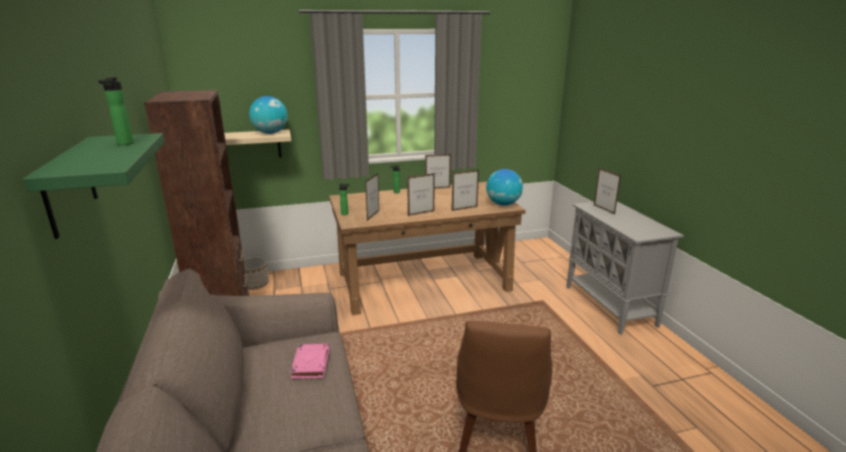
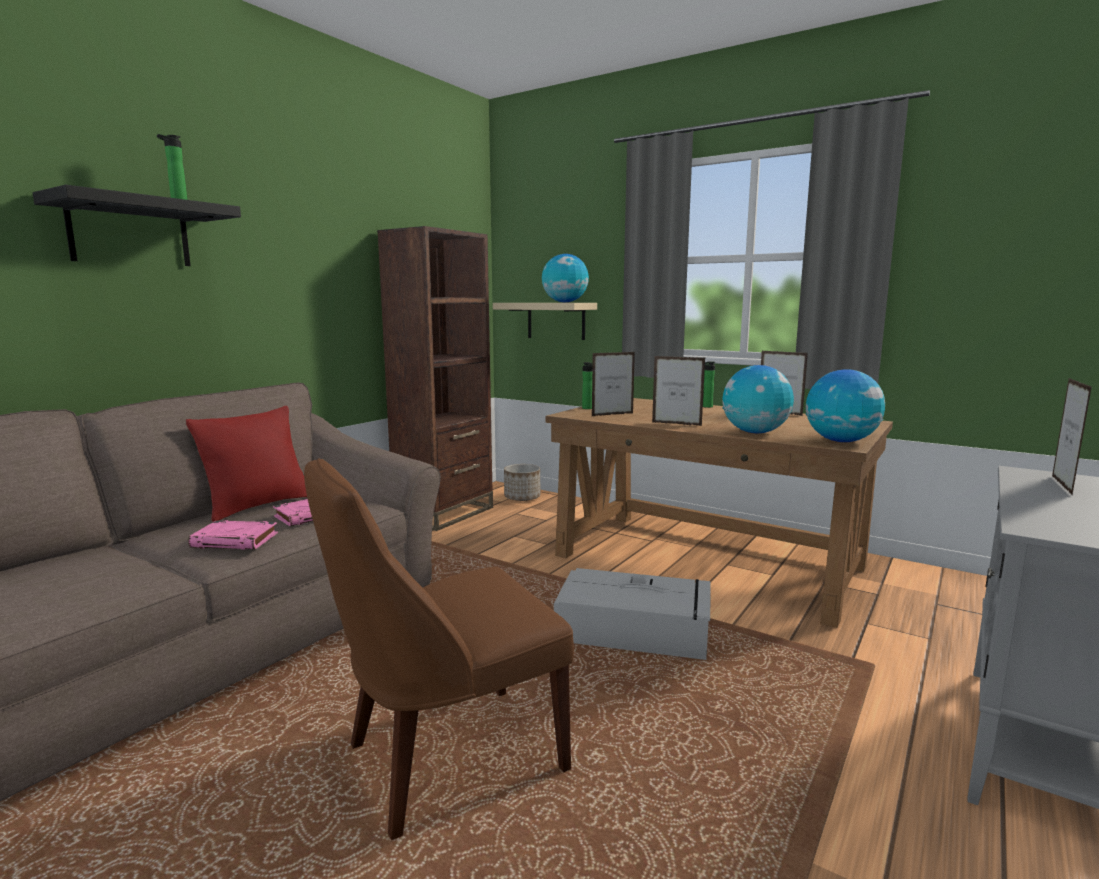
camera: 50 degrees right, 10 degrees down
green shelf [23,133,165,239] -> black shelf [33,185,241,266]
picture frame [452,170,479,211] -> globe [722,365,794,433]
none -> red pillow [186,406,307,522]
none -> pink book [188,520,278,550]
none -> grey storage box [554,568,711,660]

